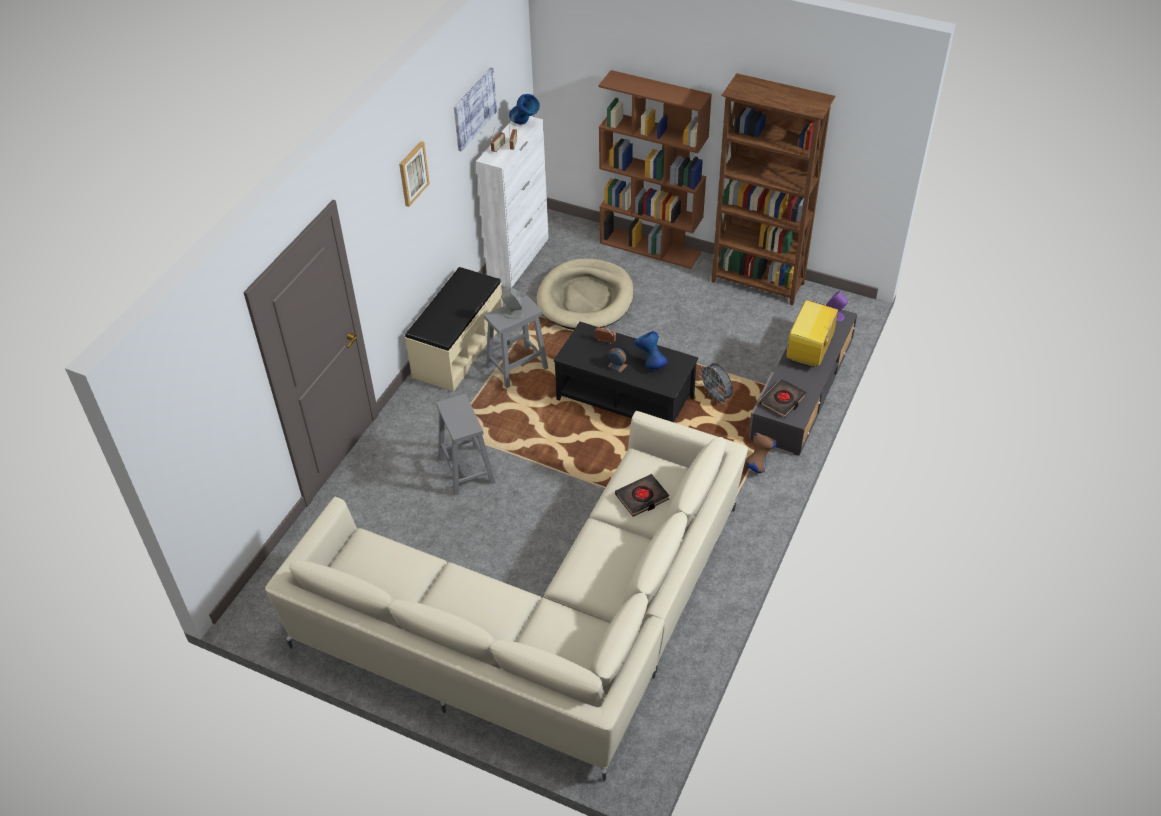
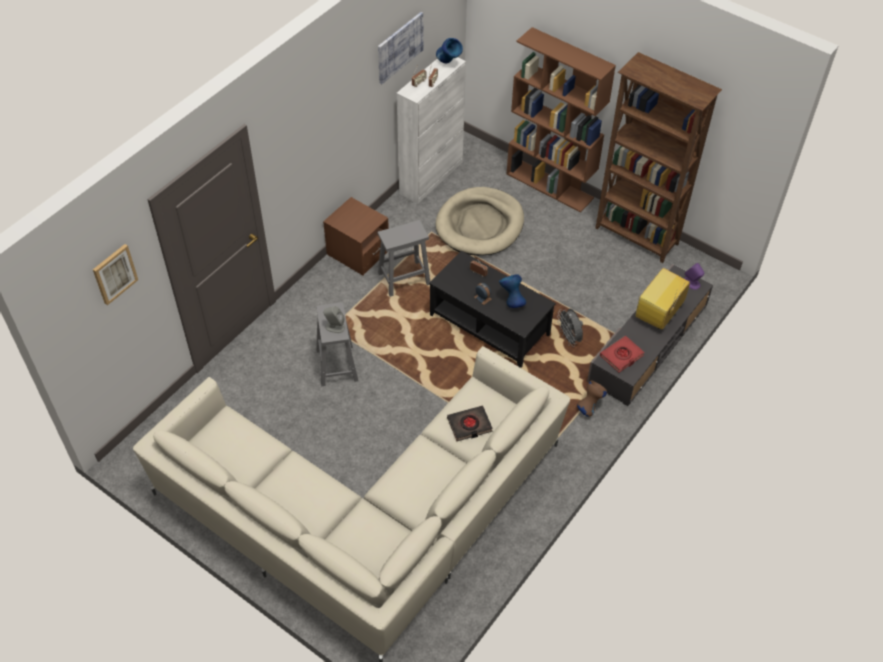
camera: 10 degrees right, 5 degrees up
picture [399,141,430,207] -> picture moved to [93,244,138,305]
beige bench [405,267,503,392] -> brown nightstand [323,197,389,275]
grey speaker [501,288,524,319] -> grey speaker moved to [323,306,345,333]
black book [759,379,807,418] -> red book [600,336,645,372]

